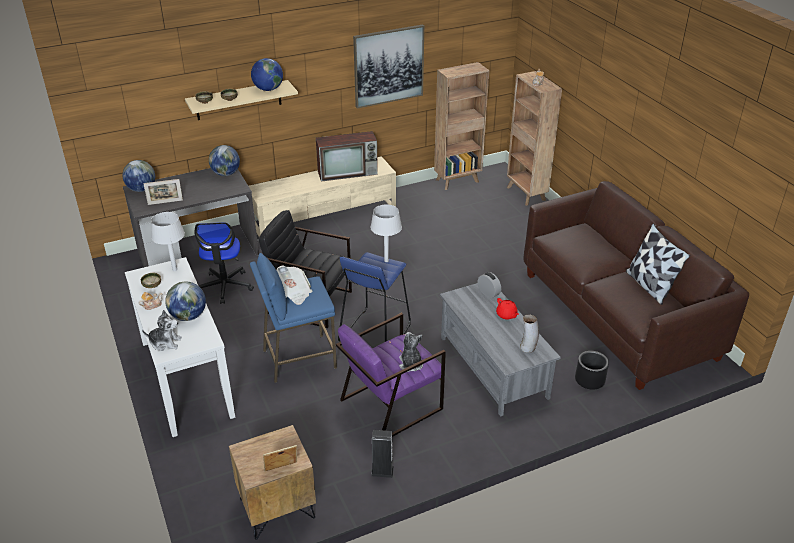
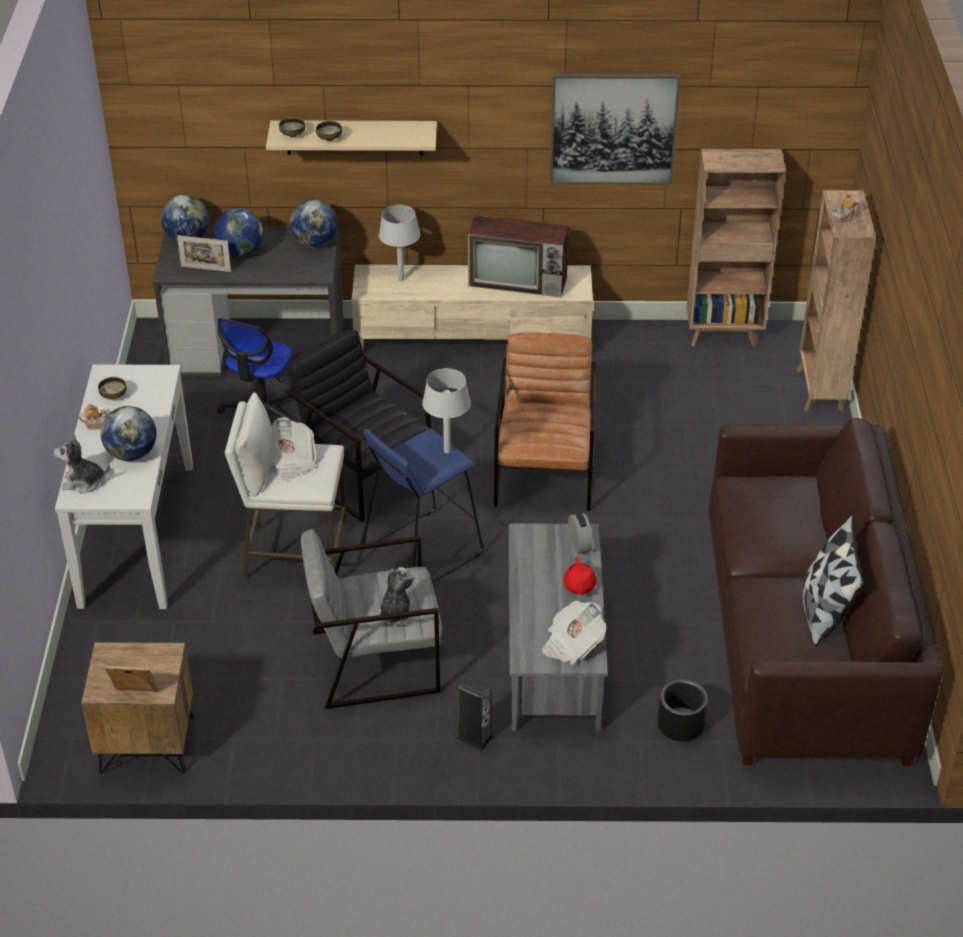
camera: 25 degrees right, 5 degrees up
plush toy [142,310,182,351] -> plush toy turned 150 degrees clockwise [54,434,110,493]
grey table lamp [151,212,185,271] -> grey table lamp moved to [379,205,420,281]
blue stool [250,253,337,383] -> white stool [225,392,347,579]
globe [251,58,283,91] -> globe moved to [214,208,263,257]
purple armchair [336,313,446,437] -> grey armchair [301,529,442,709]
speaker [371,430,394,478] -> speaker moved to [456,676,493,750]
vase [520,315,539,353] -> newspaper [542,601,606,665]
none -> brown armchair [494,332,595,511]

